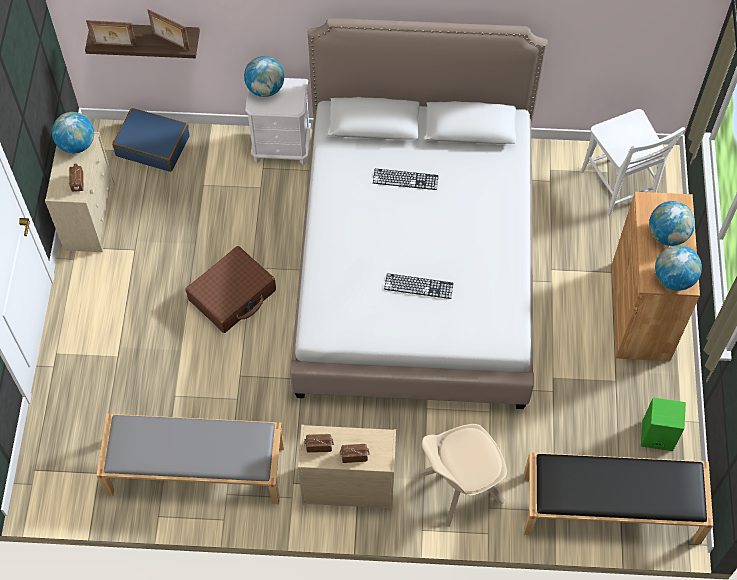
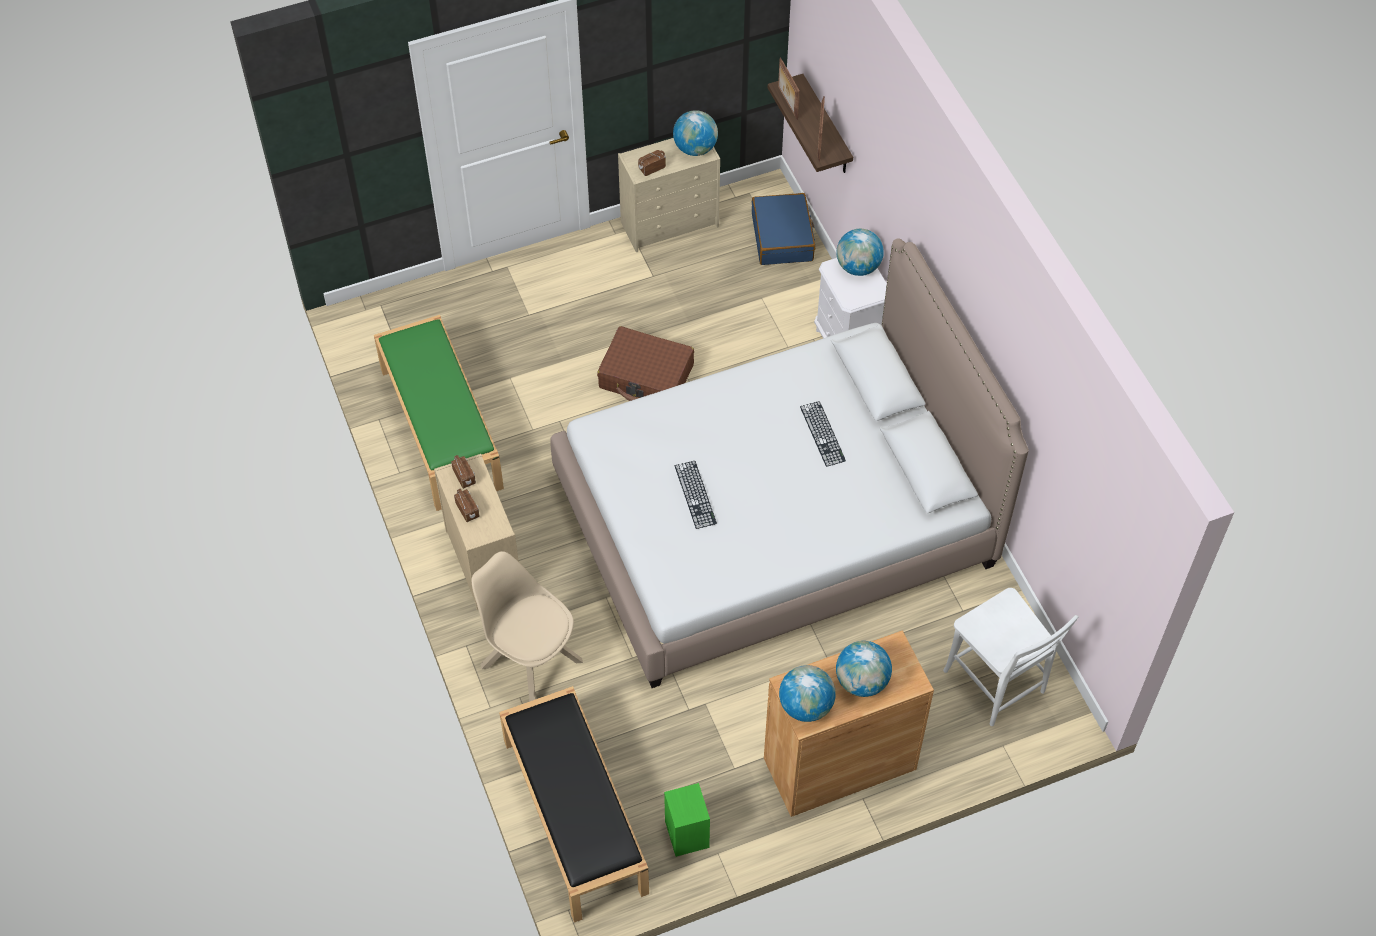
camera: 65 degrees right, 5 degrees down
grey bench [96,414,285,504] -> green bench [374,315,504,511]
white chair [580,109,685,215] -> white chair turned 75 degrees counterclockwise [943,588,1079,726]

